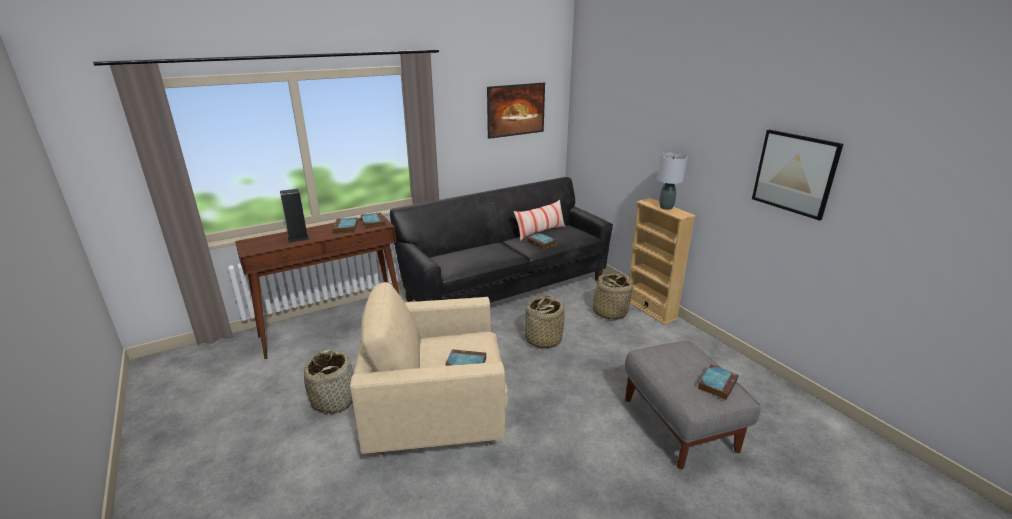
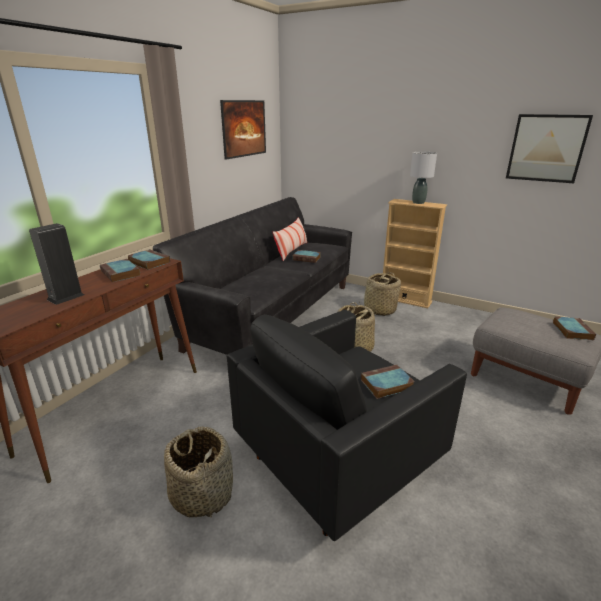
camera: 30 degrees left, 0 degrees up
beige armchair [350,282,508,457] -> black armchair [227,310,467,541]

